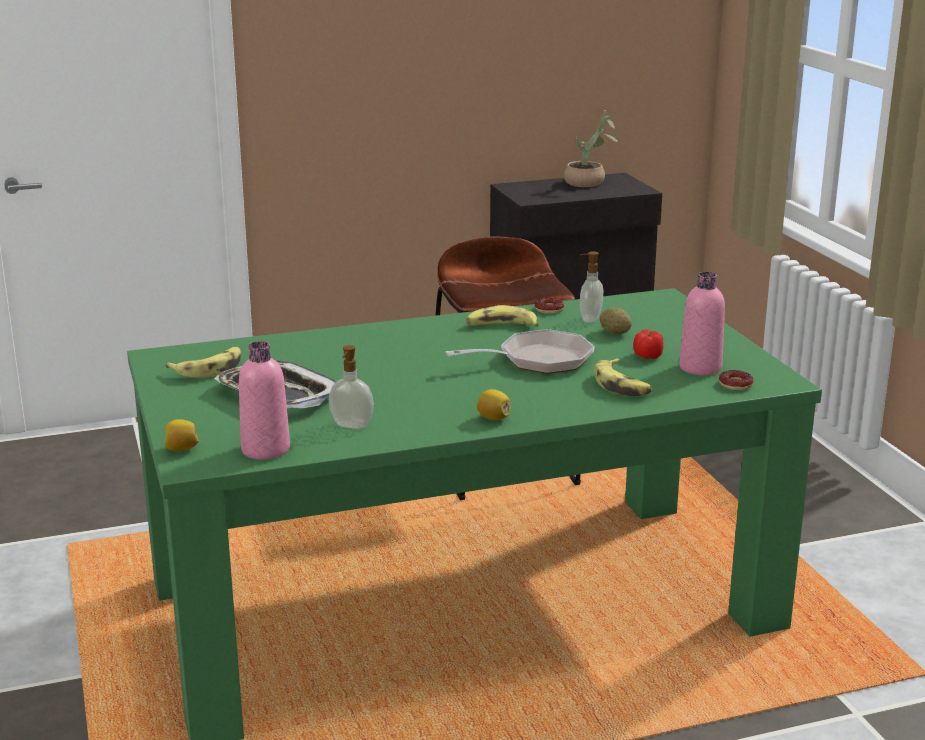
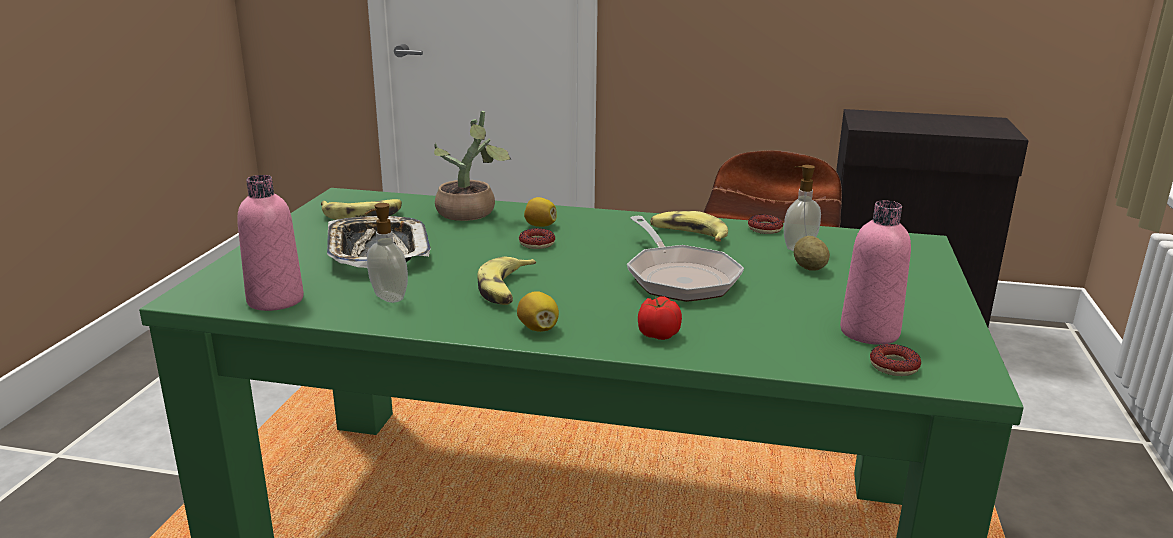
camera: 30 degrees right, 0 degrees up
lemon [165,419,199,451] -> lemon moved to [524,197,557,227]
frying pan [445,329,595,374] -> frying pan turned 60 degrees clockwise [627,216,744,302]
potted plant [564,110,619,187] -> potted plant moved to [434,111,511,221]
banana [594,358,652,396] -> banana moved to [477,257,536,305]
tomato [633,330,663,359] -> tomato moved to [638,296,682,340]
none -> donut [519,228,555,249]

